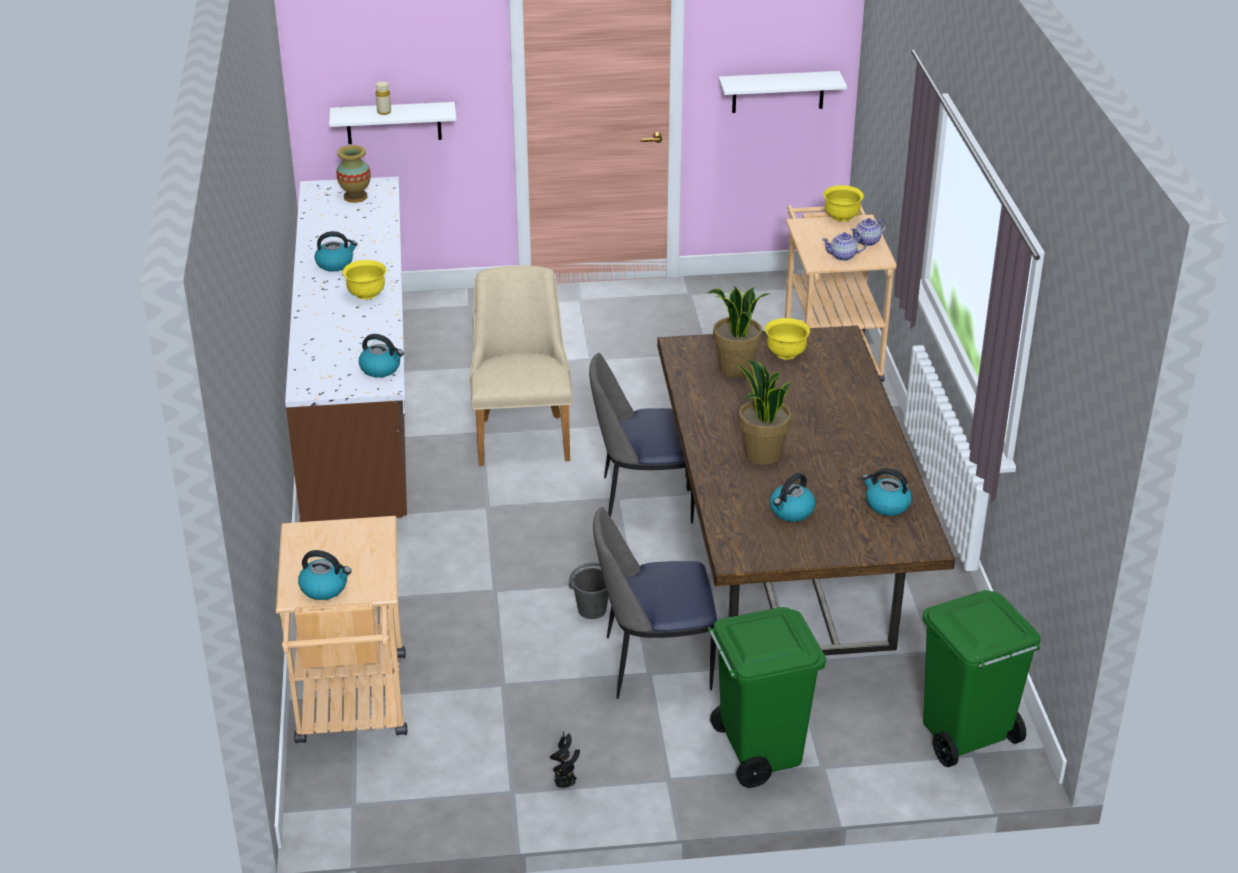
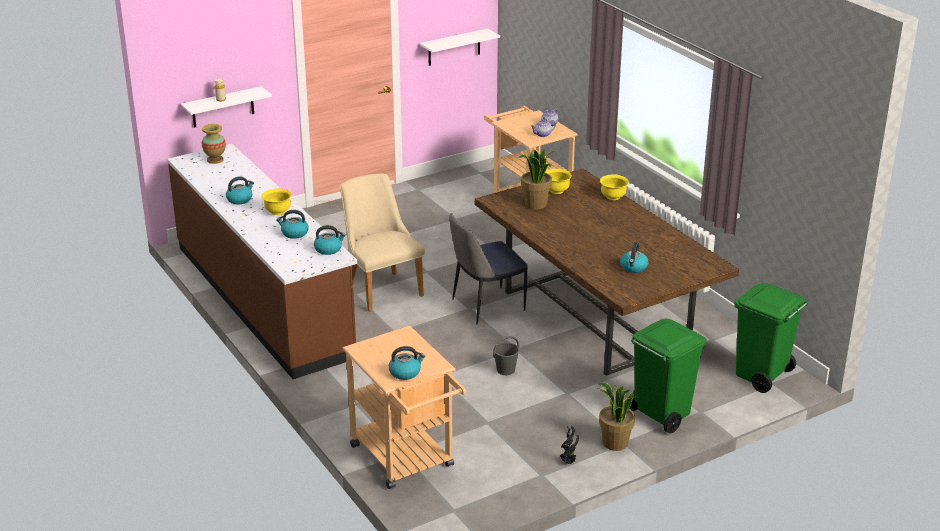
camera: 25 degrees left, 5 degrees down
chair [593,507,717,699] -> none
potted plant [735,360,791,465] -> potted plant moved to [597,383,638,451]
yellow bowl [823,185,864,222] -> yellow bowl moved to [600,175,629,200]
kettle [862,468,912,516] -> kettle moved to [276,210,309,239]

